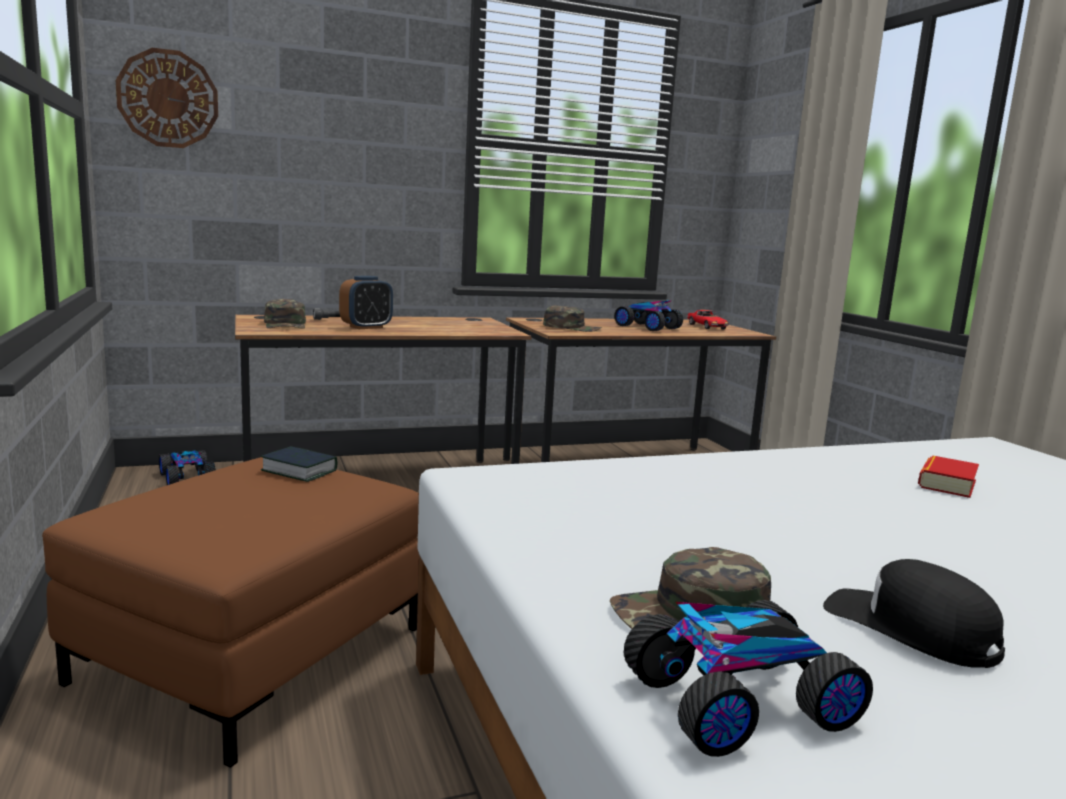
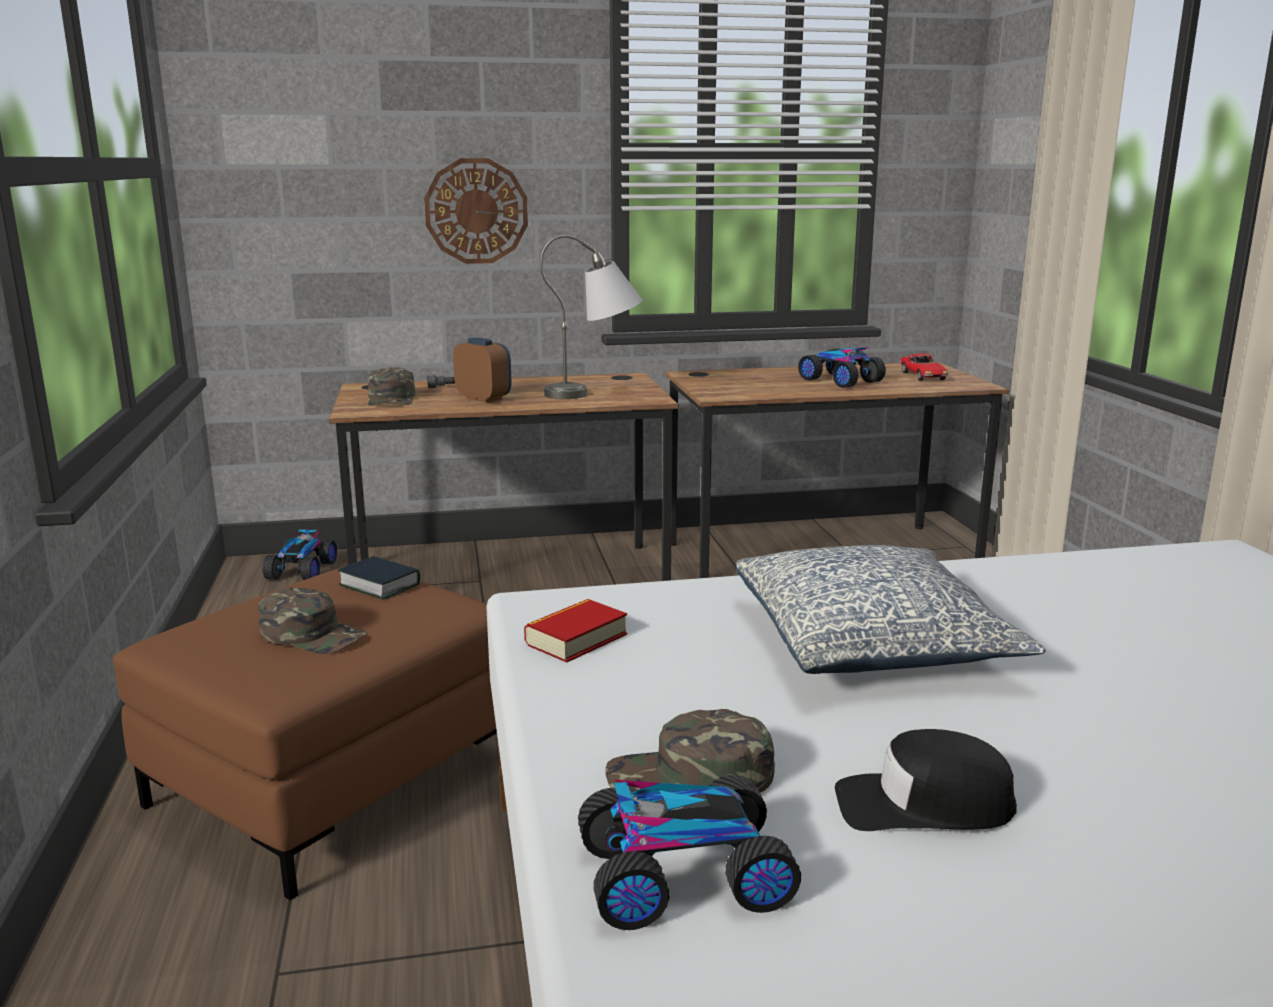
camera: 10 degrees right, 5 degrees up
wall clock [116,48,218,148] -> wall clock moved to [424,158,528,264]
toy car [159,450,216,485] -> toy car turned 150 degrees counterclockwise [262,529,337,580]
alarm clock [339,276,393,329] -> alarm clock turned 105 degrees counterclockwise [453,337,511,403]
green cap [543,305,602,332] -> green cap moved to [258,587,367,654]
black cap [823,559,1005,668] -> black cap turned 60 degrees counterclockwise [835,729,1017,831]
book [918,455,979,498] -> book moved to [524,599,627,663]
none -> grey table lamp [540,235,642,399]
none -> pillow [736,545,1045,674]

